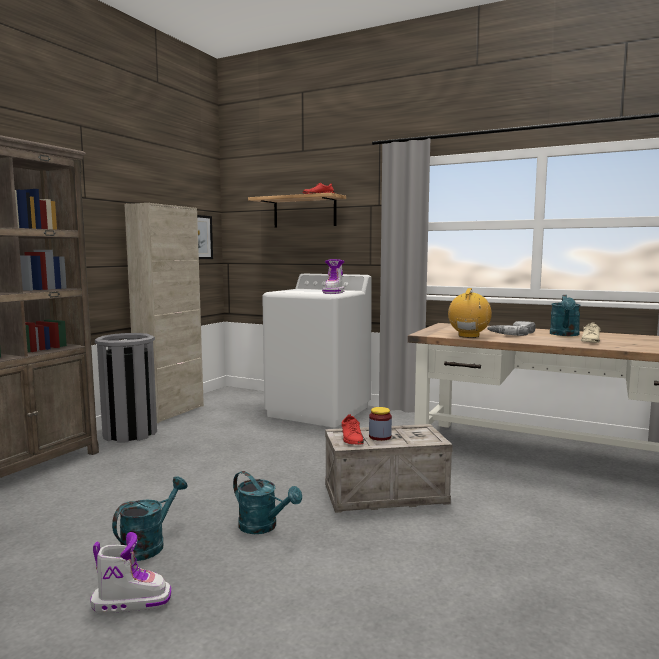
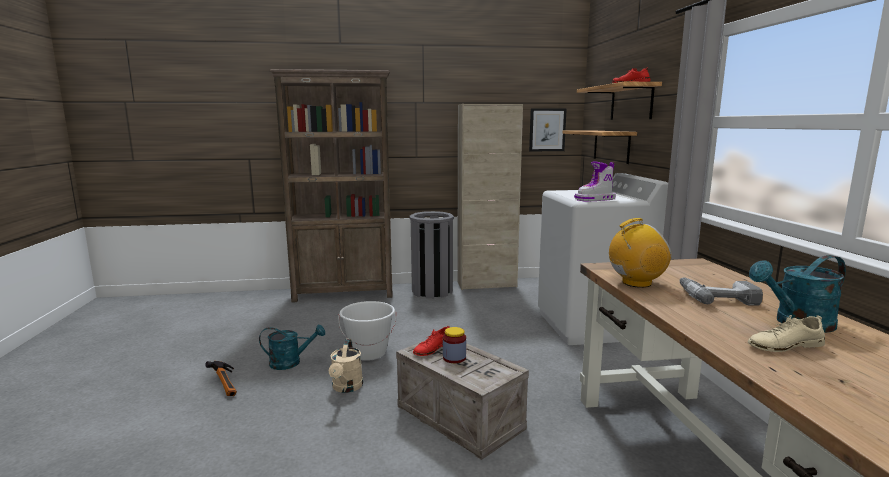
camera: 55 degrees right, 5 degrees up
boot [90,532,171,613] -> hammer [205,361,237,396]
turquoise watering can [233,471,302,534] -> beige watering can [329,339,363,393]
none -> white bucket [338,301,396,361]
none -> shelf [562,130,637,164]

